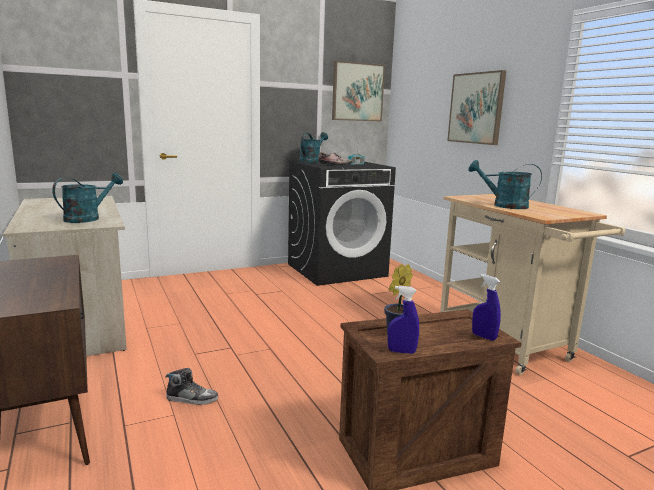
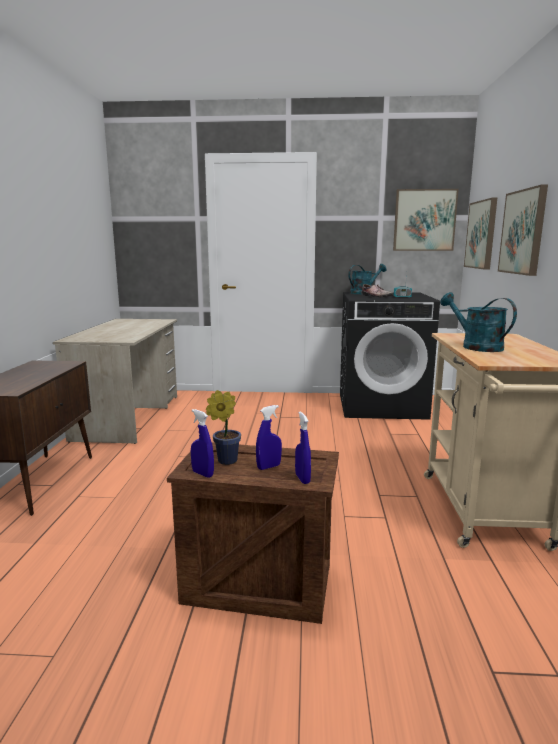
camera: 30 degrees right, 0 degrees up
turquoise watering can [52,173,123,223] -> none
shoe [166,368,218,405] -> none
none -> blue spray bottle [256,405,282,470]
none -> picture [464,197,498,270]

